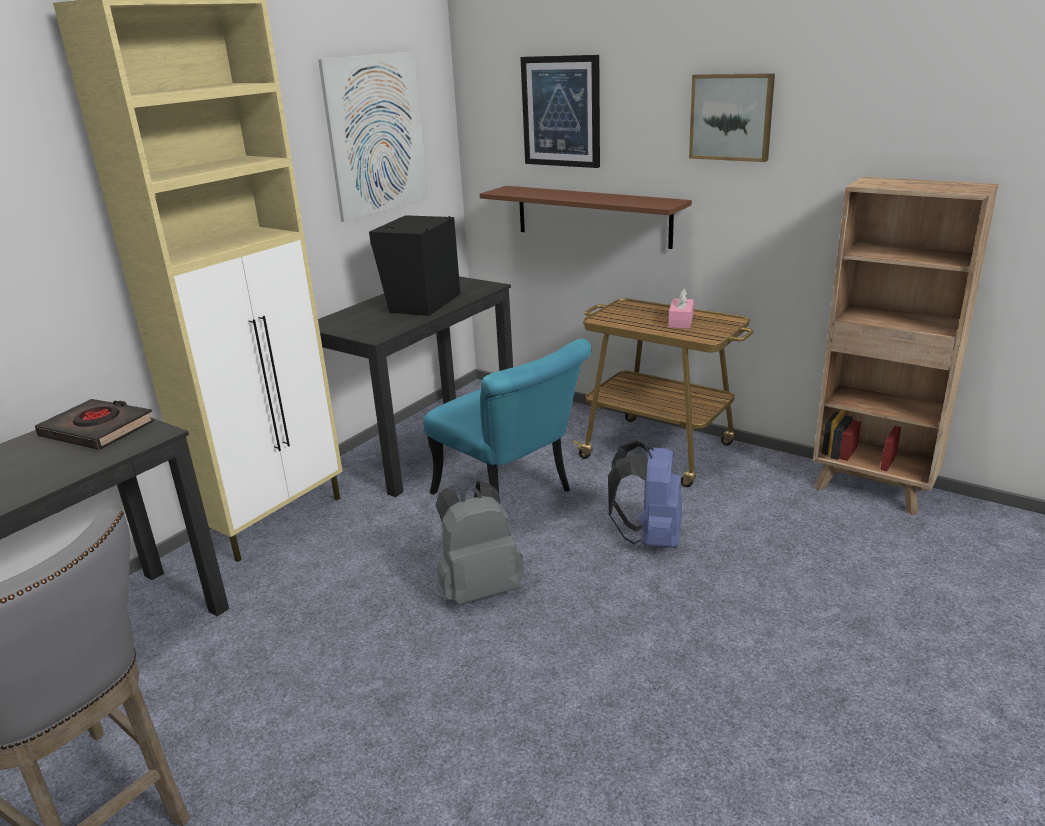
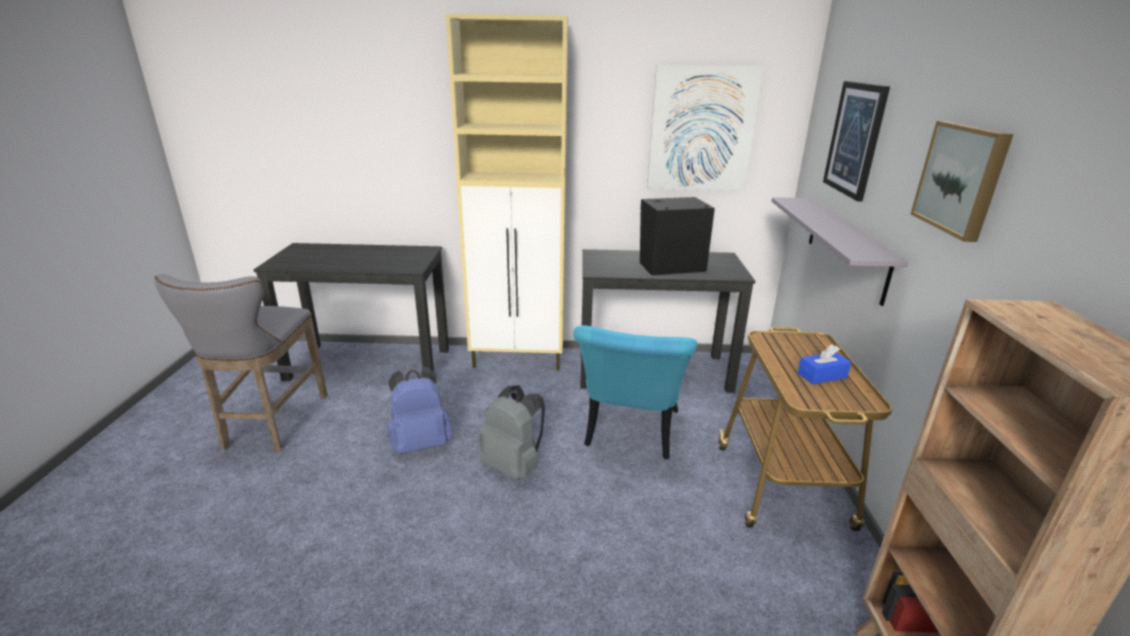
camera: 55 degrees right, 0 degrees up
black book [35,399,154,450] -> none
brown shelf [480,186,692,249] -> grey shelf [772,197,908,306]
blue backpack [608,440,682,548] -> blue backpack moved to [387,366,451,454]
pink tissue box [668,289,694,329] -> blue tissue box [798,344,851,385]

